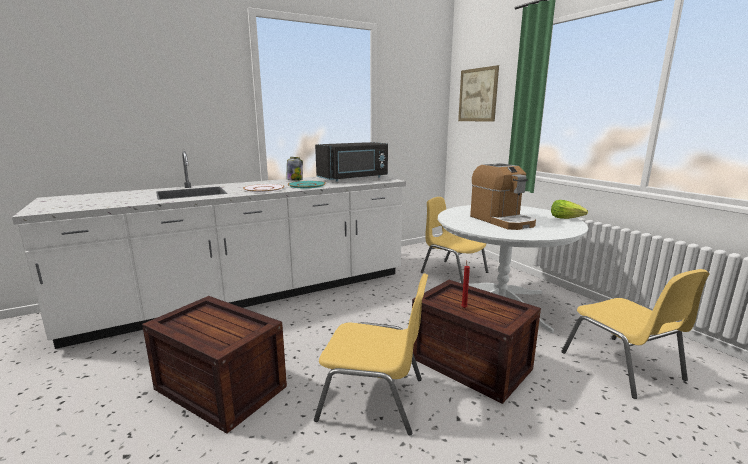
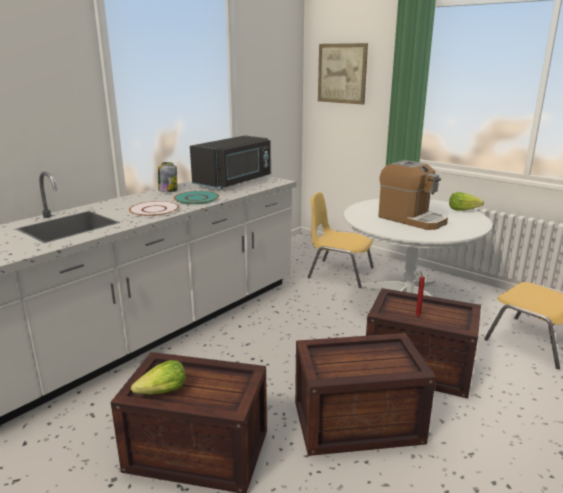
camera: 20 degrees left, 5 degrees up
yellow chair [314,273,428,435] -> crate [295,333,436,456]
none -> lettuce [131,360,186,395]

